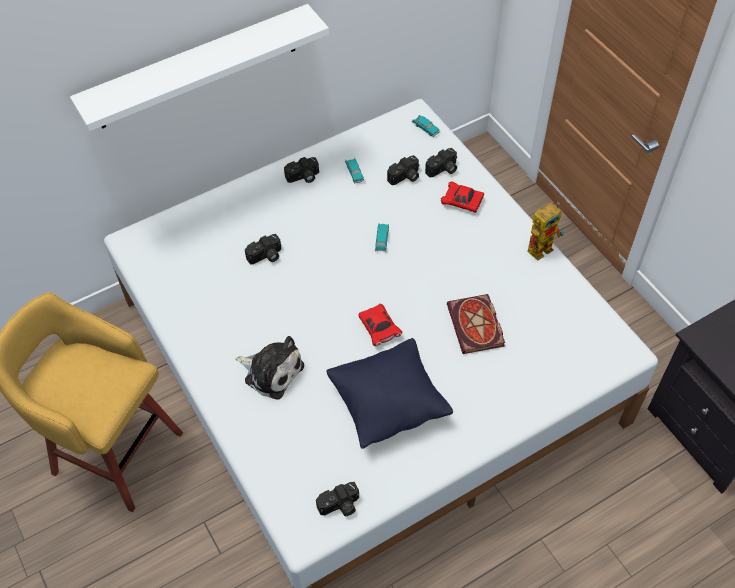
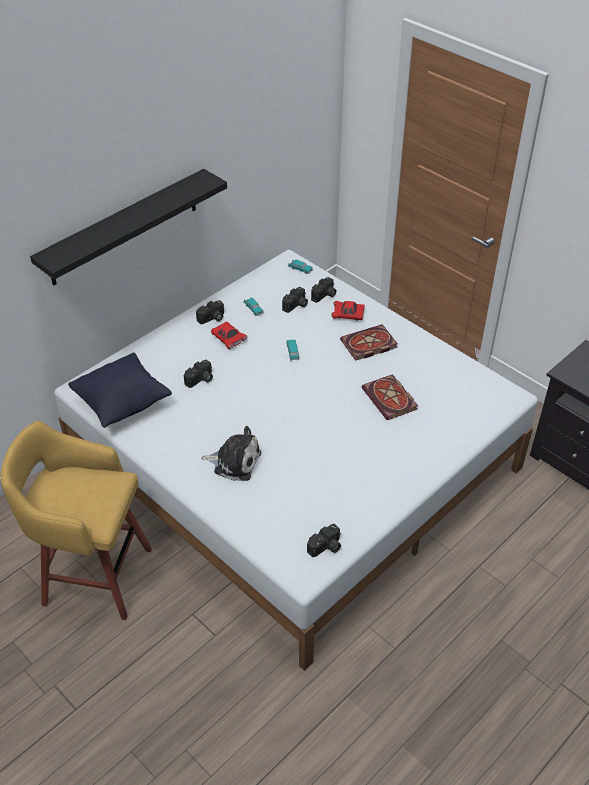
camera: 15 degrees left, 10 degrees down
white shelf [70,4,329,131] -> black shelf [30,169,227,286]
black pillow [327,338,453,449] -> black pillow moved to [68,352,172,428]
red toy car [358,304,402,346] -> red toy car moved to [211,322,247,349]
toy robot [527,202,564,261] -> none
none -> book [340,324,398,361]

